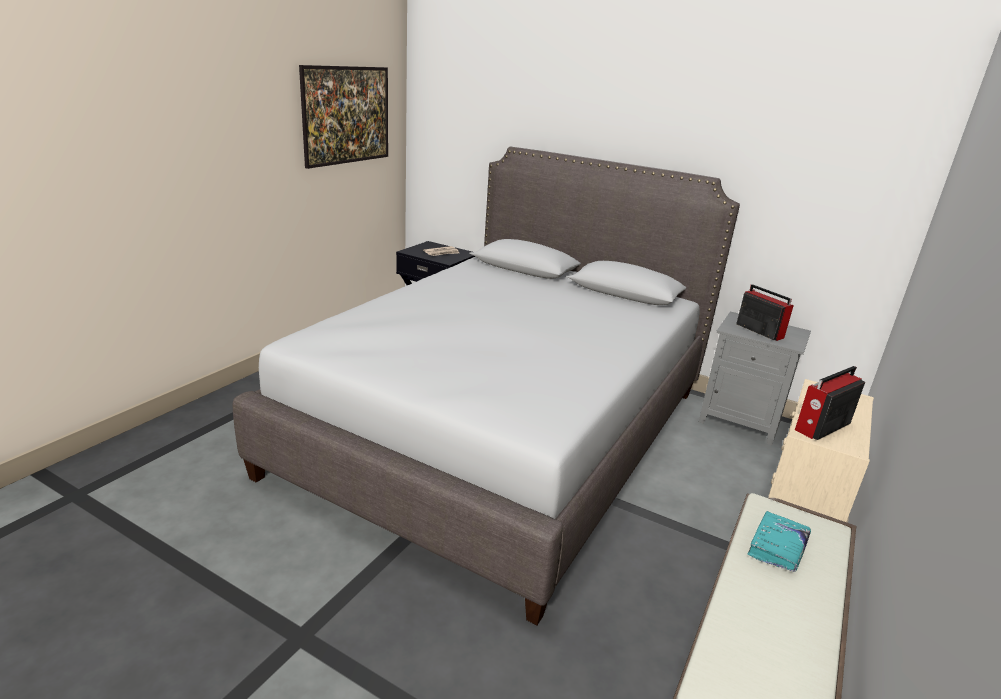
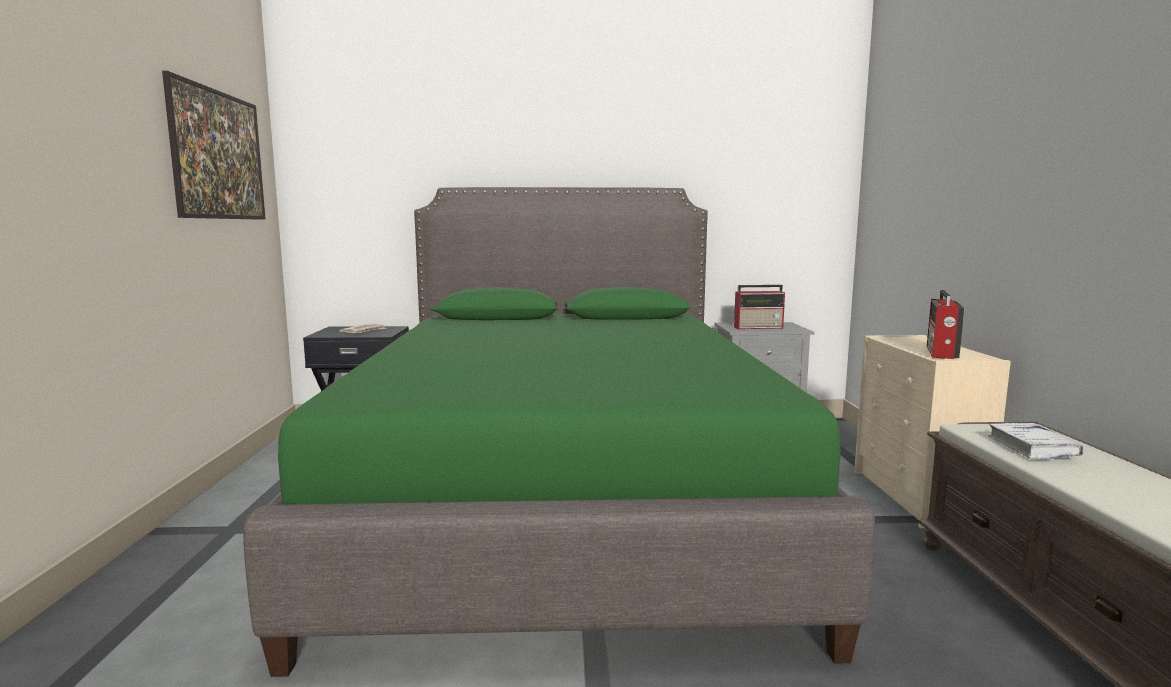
camera: 30 degrees left, 15 degrees down
grey bed [233,147,740,625] -> green bed [243,187,875,677]
radio [736,284,794,341] -> radio turned 150 degrees clockwise [734,285,785,329]
turquoise book [748,511,811,572] -> white book [989,423,1083,460]

